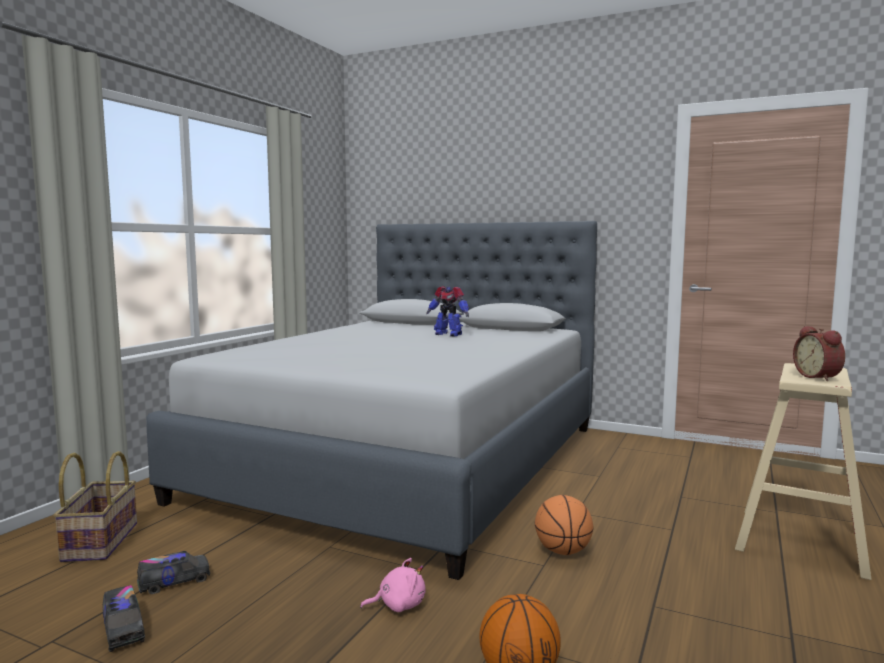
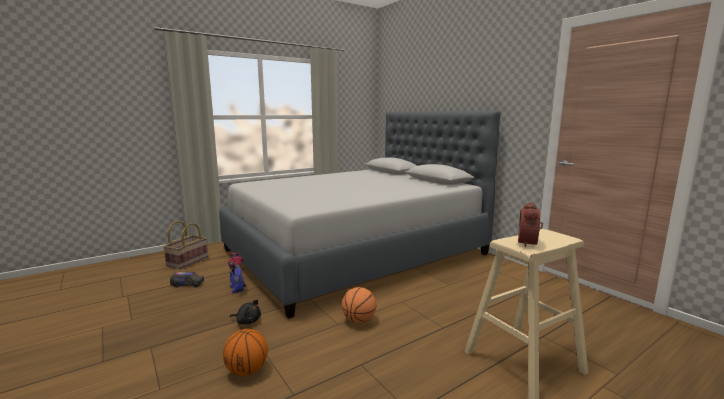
camera: 30 degrees right, 5 degrees up
toy truck [103,585,145,652] -> none
pink plush toy [360,558,426,612] -> black plush toy [230,300,261,324]
toy robot [426,286,469,336] -> toy robot moved to [228,252,246,293]

